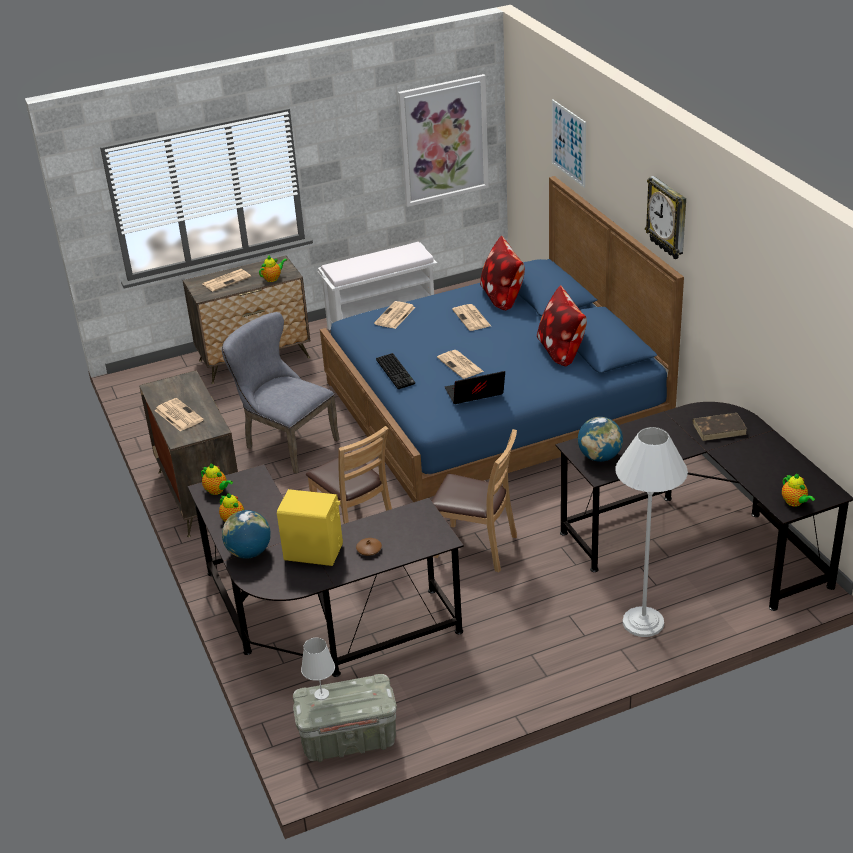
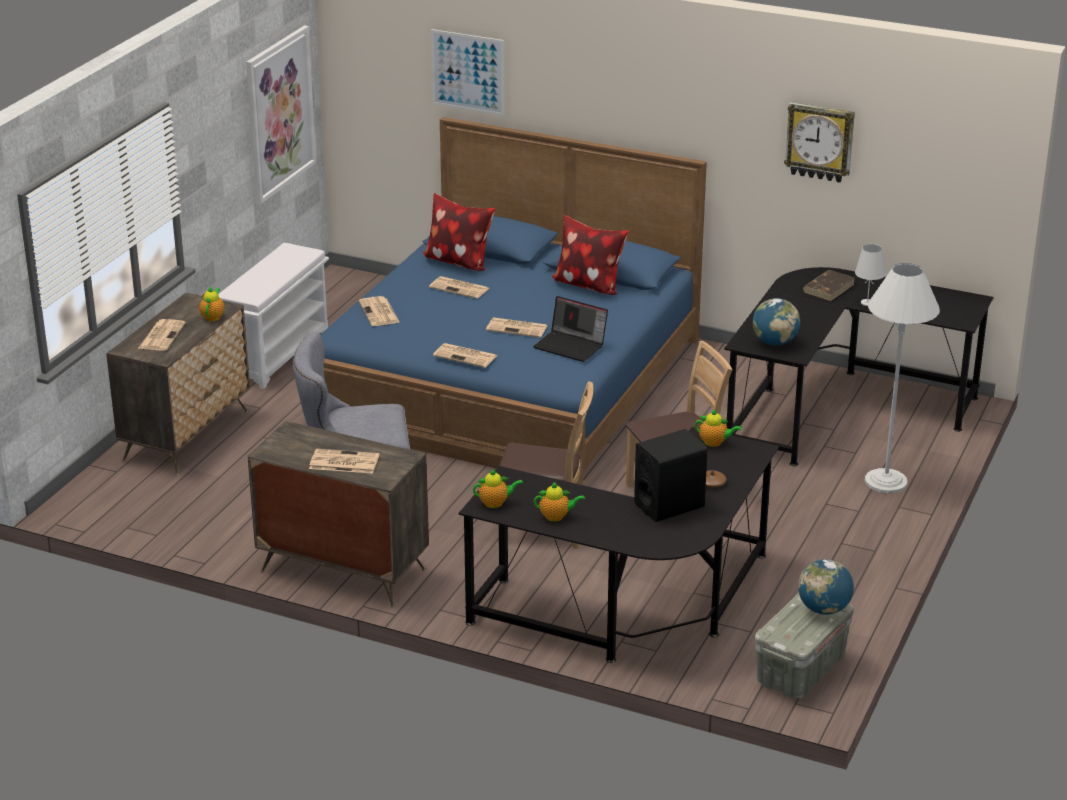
camera: 45 degrees left, 5 degrees down
globe [222,510,271,559] -> globe moved to [798,559,854,615]
yellow speaker [277,489,343,566] -> black speaker [634,429,707,522]
white table lamp [301,638,335,700] -> white table lamp moved to [855,244,886,306]
keyboard [376,353,415,389] -> newspaper [433,343,498,368]
laptop [445,371,505,404] -> laptop turned 90 degrees counterclockwise [533,296,608,362]
wall clock [645,176,686,259] -> wall clock moved to [784,102,855,183]
teapot [782,474,815,507] -> teapot moved to [695,409,742,447]

